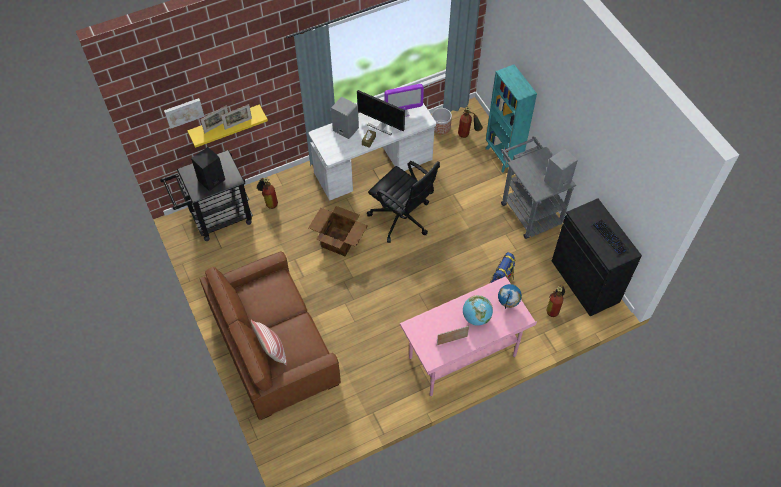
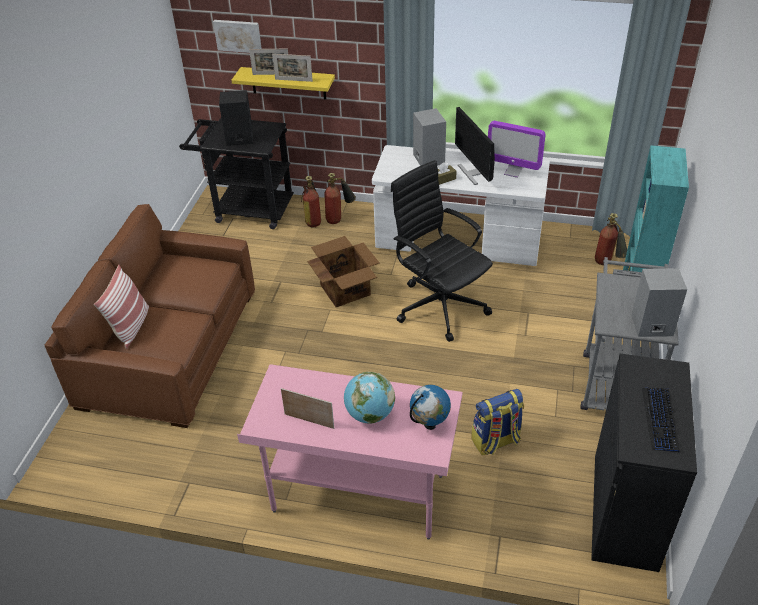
camera: 40 degrees right, 15 degrees down
black office chair [367,161,440,243] -> black office chair turned 150 degrees clockwise [391,160,493,342]
planter [432,108,452,135] -> none
fire extinguisher [547,285,565,317] -> fire extinguisher moved to [324,173,356,224]

